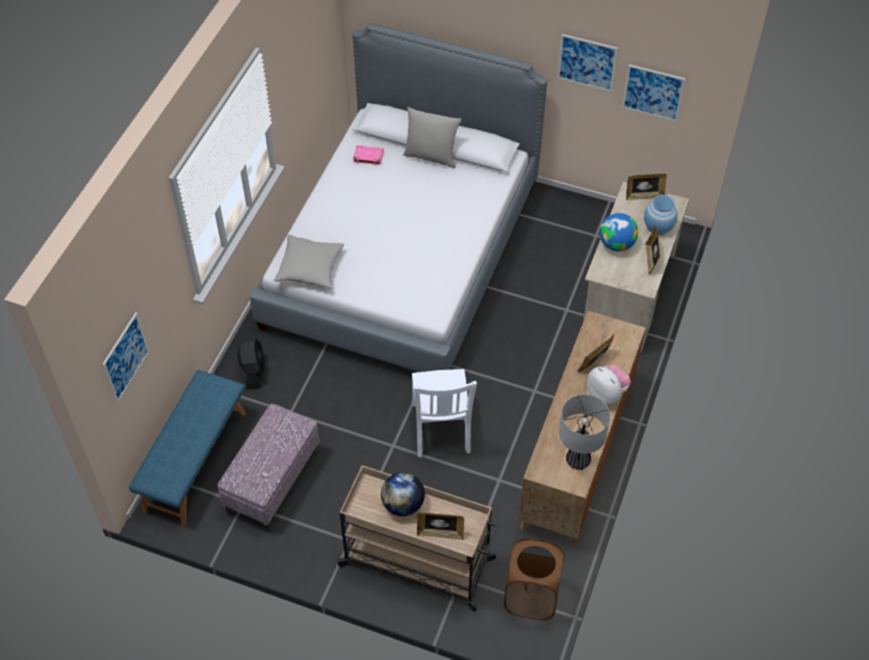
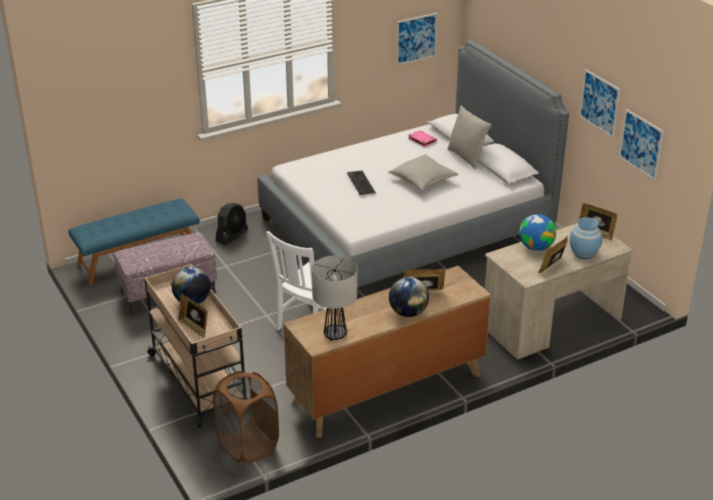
camera: 40 degrees right, 20 degrees down
picture [103,312,149,403] -> picture moved to [396,13,437,65]
grey pillow [273,235,344,289] -> grey pillow moved to [389,154,458,191]
plush toy [587,365,631,405] -> globe [389,277,429,317]
none -> keyboard [347,171,376,195]

